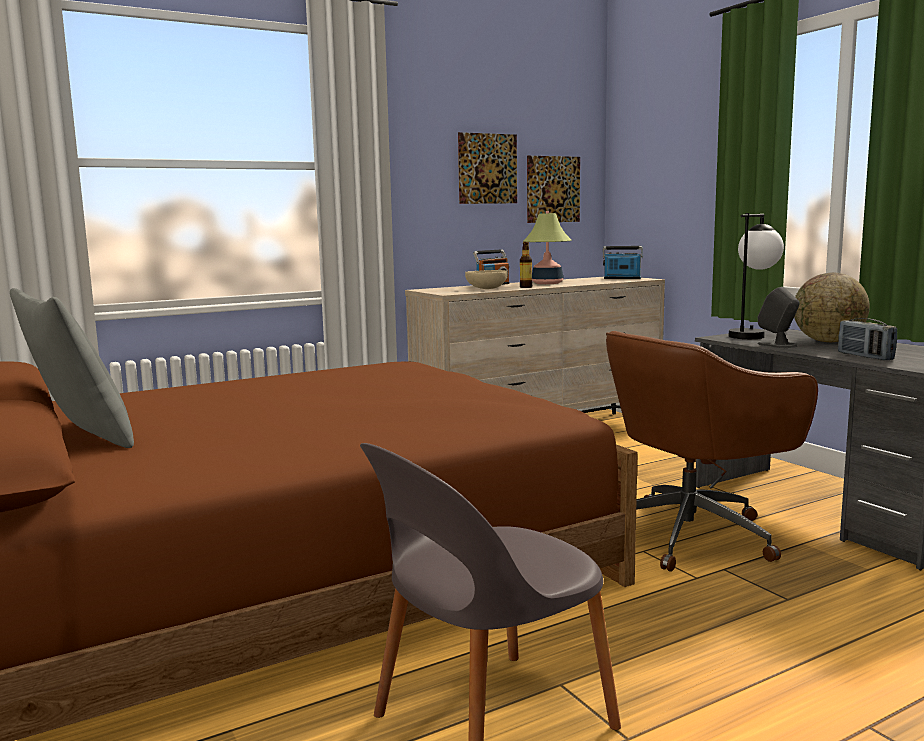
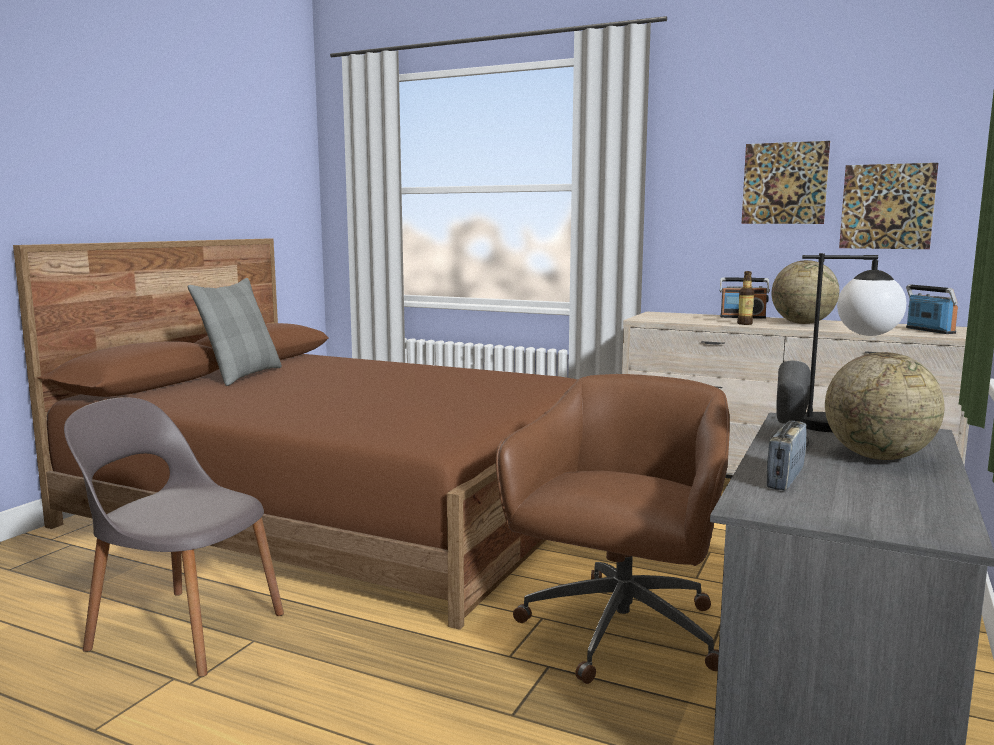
camera: 55 degrees right, 0 degrees up
beige bowl [465,270,508,289] -> none
table lamp [523,211,571,284] -> globe [771,260,839,324]
brown office chair [606,331,818,572] -> brown office chair turned 90 degrees clockwise [496,374,730,684]

